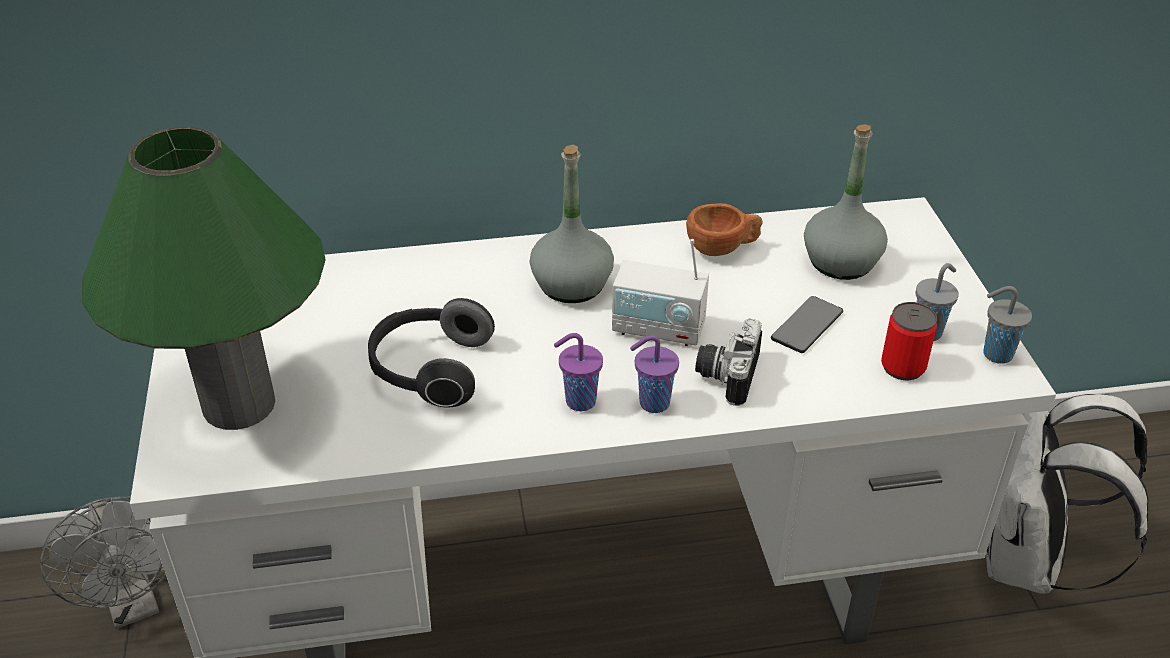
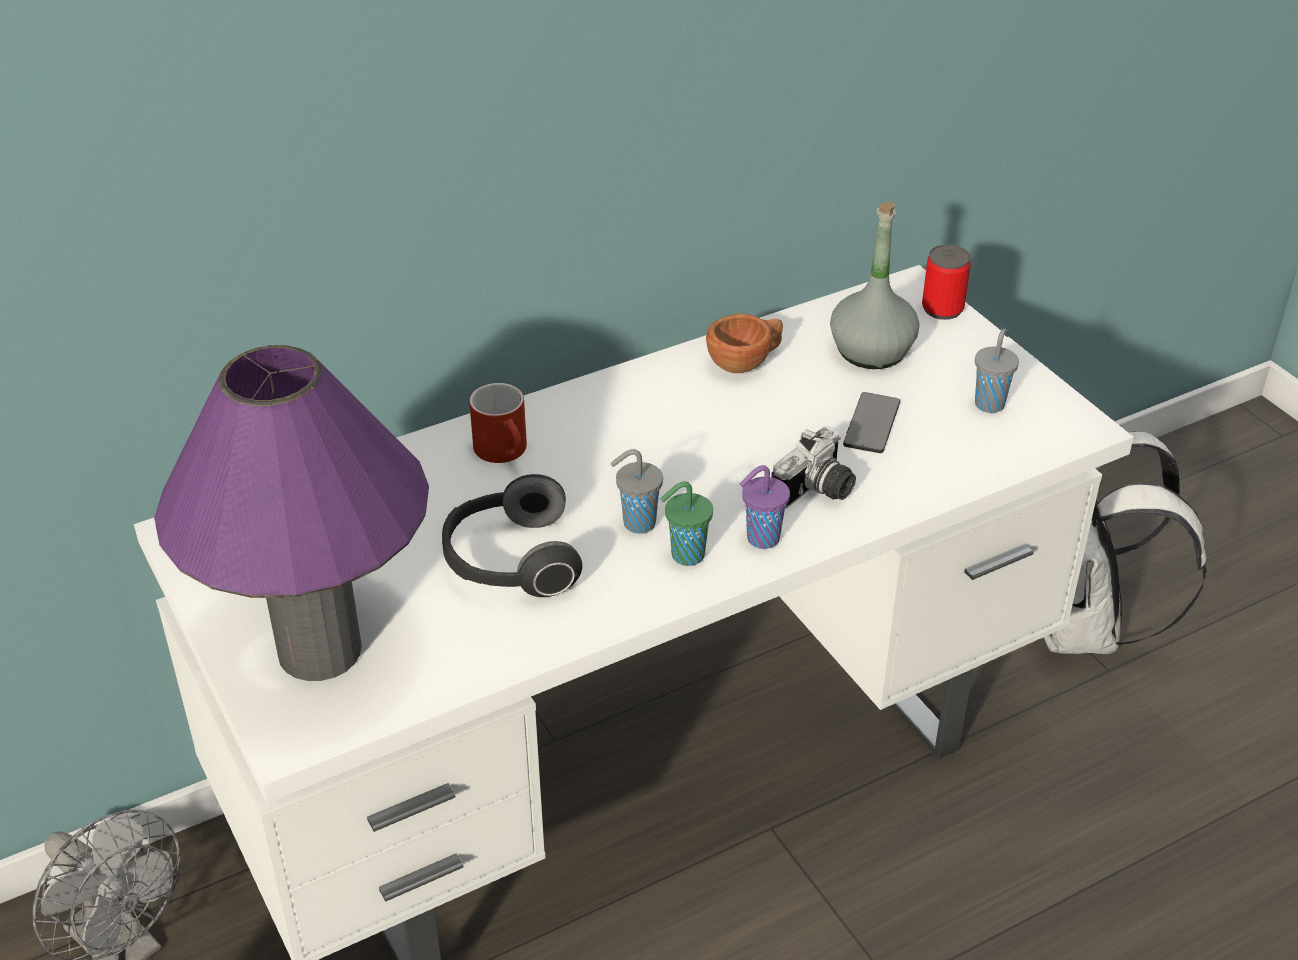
camera: 20 degrees left, 0 degrees up
green table lamp [82,127,326,430] -> purple table lamp [154,345,429,681]
grey bottle [530,145,614,303] -> none
purple cup [554,333,603,411] -> green cup [661,481,713,566]
radio [612,239,709,346] -> none
camera [695,319,762,406] -> camera turned 135 degrees counterclockwise [771,426,856,509]
can [881,302,937,380] -> can moved to [922,244,971,320]
grey cup [983,286,1032,364] -> grey cup moved to [611,449,663,534]
none -> red mug [469,383,527,463]

